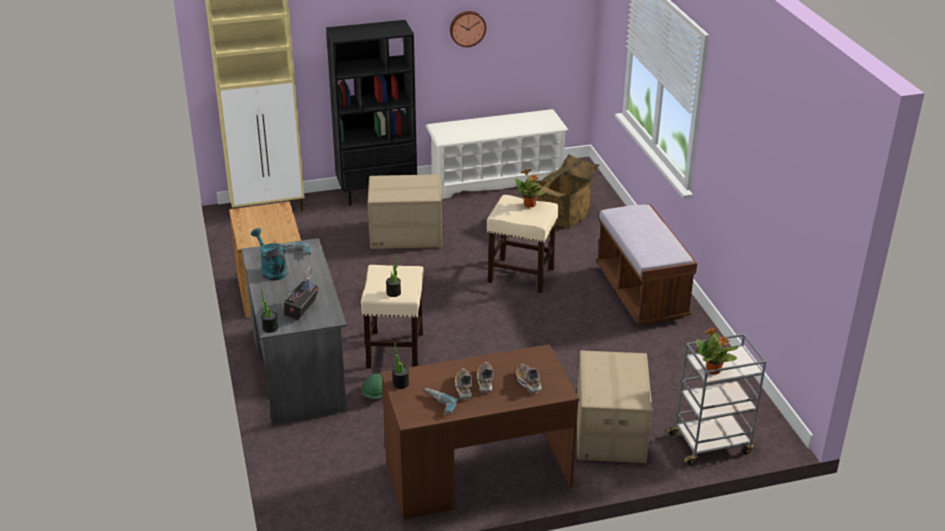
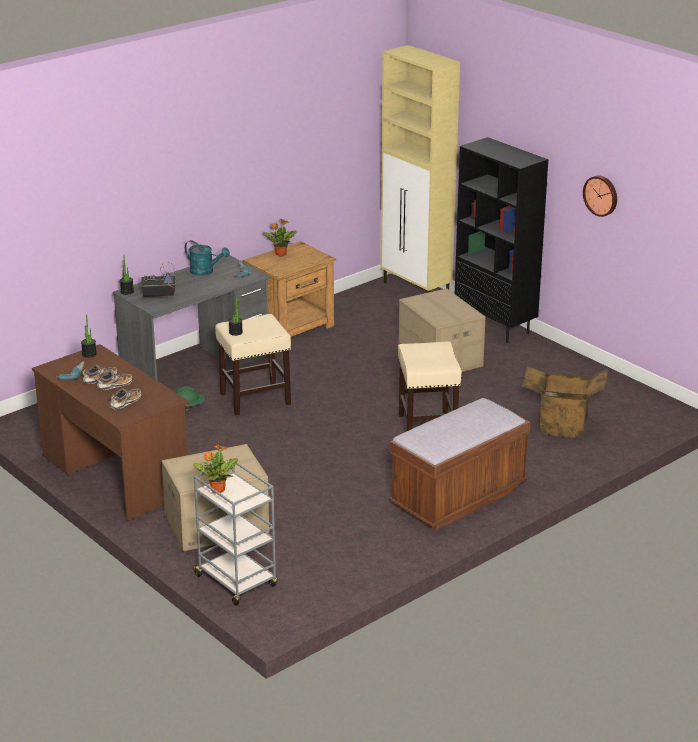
camera: 65 degrees right, 5 degrees down
turquoise watering can [251,228,288,280] -> turquoise watering can turned 90 degrees clockwise [185,240,230,276]
white shoe rack [426,109,568,199] -> none
potted plant [515,169,548,208] -> potted plant moved to [263,219,297,257]

